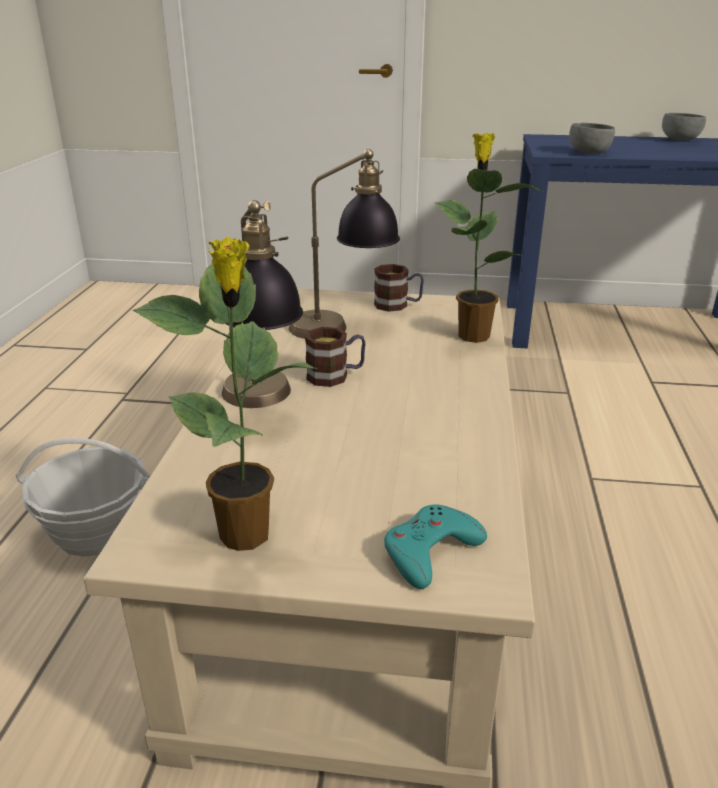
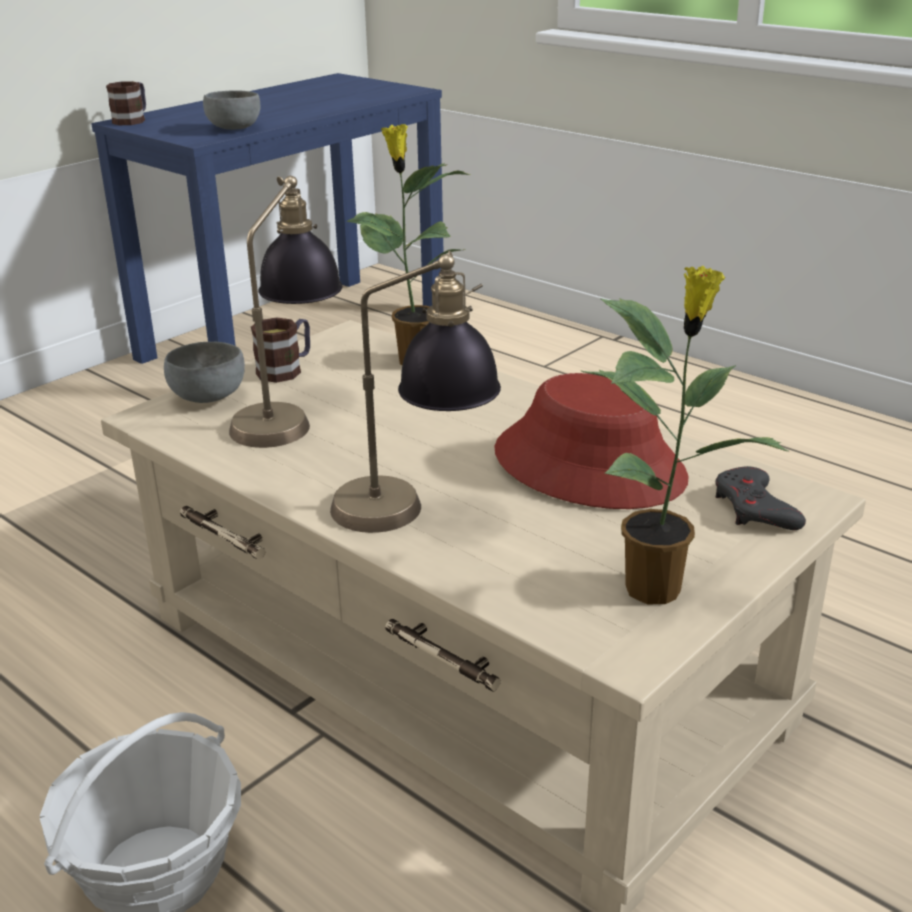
camera: 55 degrees left, 0 degrees up
mug [305,327,366,387] -> mug moved to [106,81,146,125]
turquoise game controller [384,505,487,589] -> grey game controller [715,466,806,530]
grey bowl [662,113,706,141] -> grey bowl moved to [164,342,245,403]
none -> red hat [494,373,689,509]

